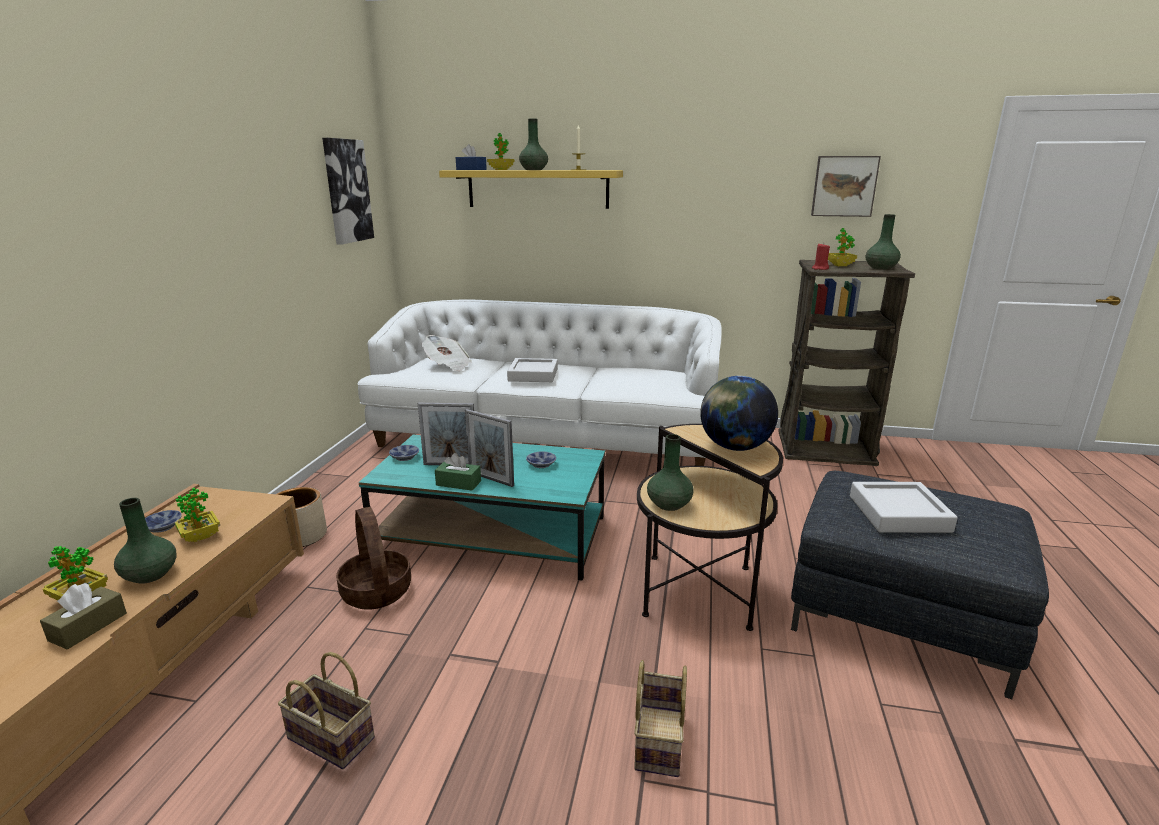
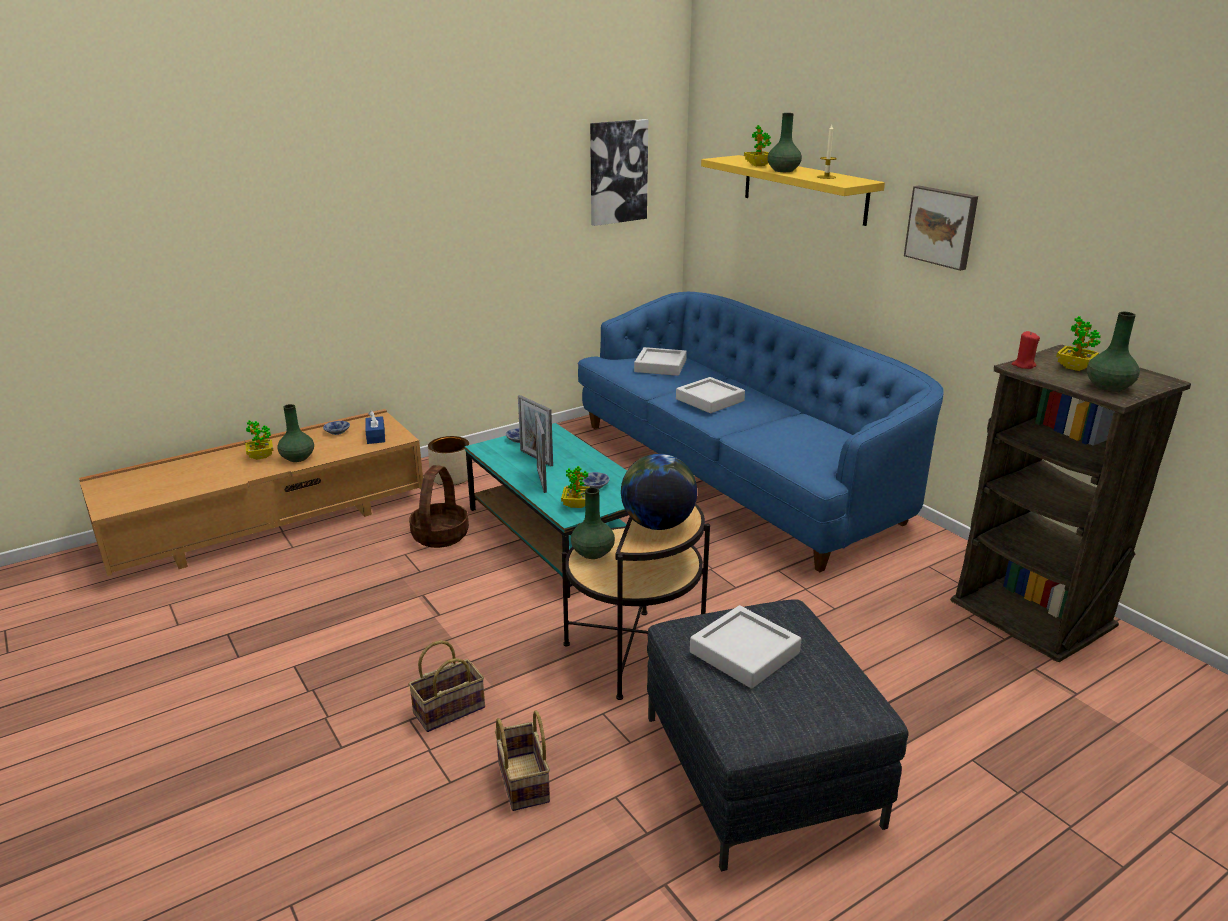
camera: 45 degrees right, 5 degrees up
brown tissue box [40,583,127,649] -> none
potted plant [175,488,220,542] -> potted plant moved to [561,466,590,508]
basket [278,652,375,769] -> basket moved to [495,710,550,811]
white sofa [357,299,722,466] -> blue sofa [578,292,943,572]
newspaper [421,335,472,371] -> grey tray [634,347,687,376]
green tissue box [435,453,481,491] -> none
blue tissue box [456,144,487,170] -> blue tissue box moved to [365,411,385,444]
picture [811,156,881,217] -> picture moved to [904,186,978,271]

